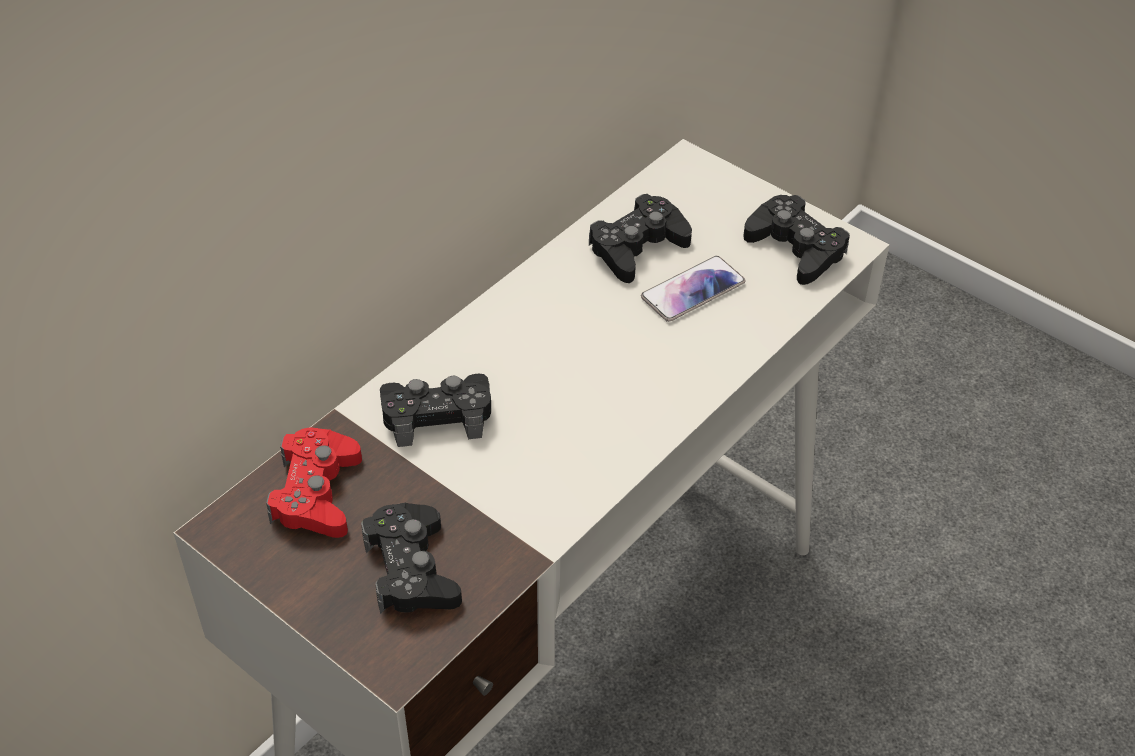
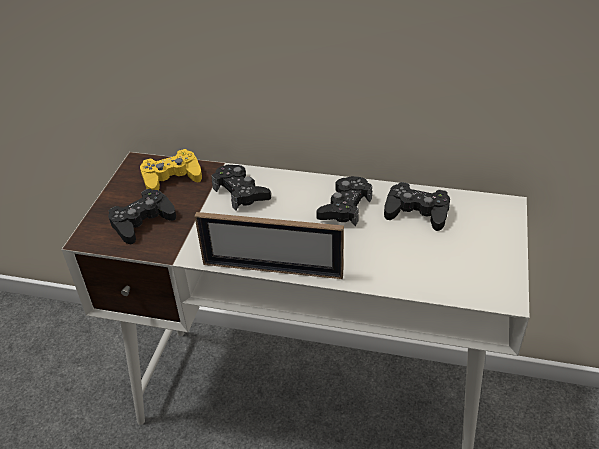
camera: 65 degrees right, 5 degrees down
red game controller [266,427,362,538] -> yellow game controller [140,149,202,190]
phone [641,256,745,322] -> none
black game controller [744,195,850,285] -> black game controller moved to [316,176,372,226]
none -> picture frame [195,212,344,279]

